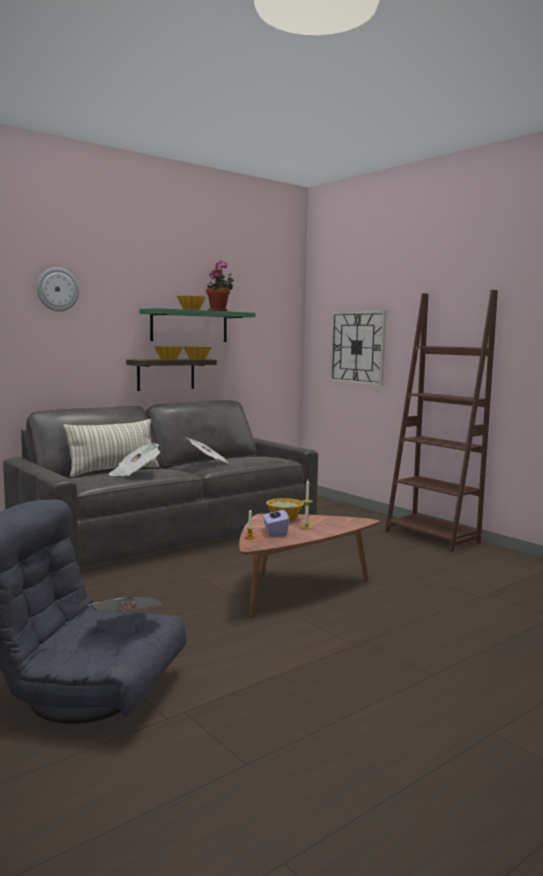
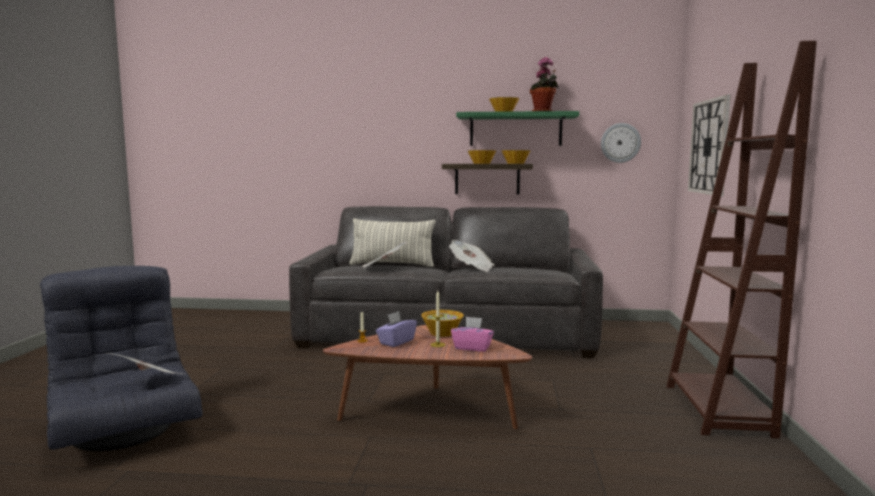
camera: 45 degrees right, 0 degrees up
wall clock [37,267,79,312] -> wall clock moved to [601,123,641,163]
none -> pink tissue box [451,317,494,352]

